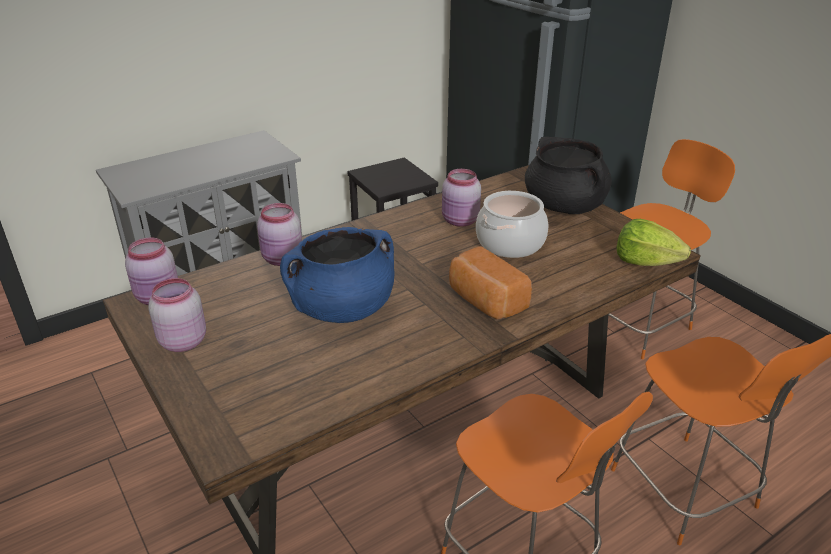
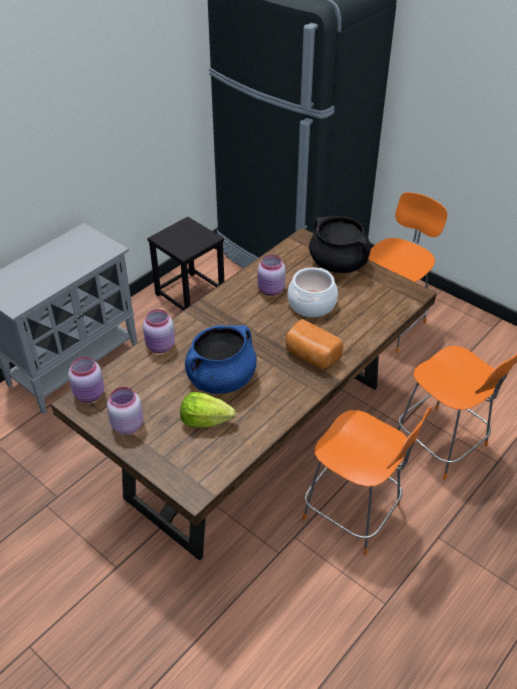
camera: 15 degrees left, 10 degrees up
lettuce [616,219,691,266] -> lettuce moved to [180,392,236,428]

